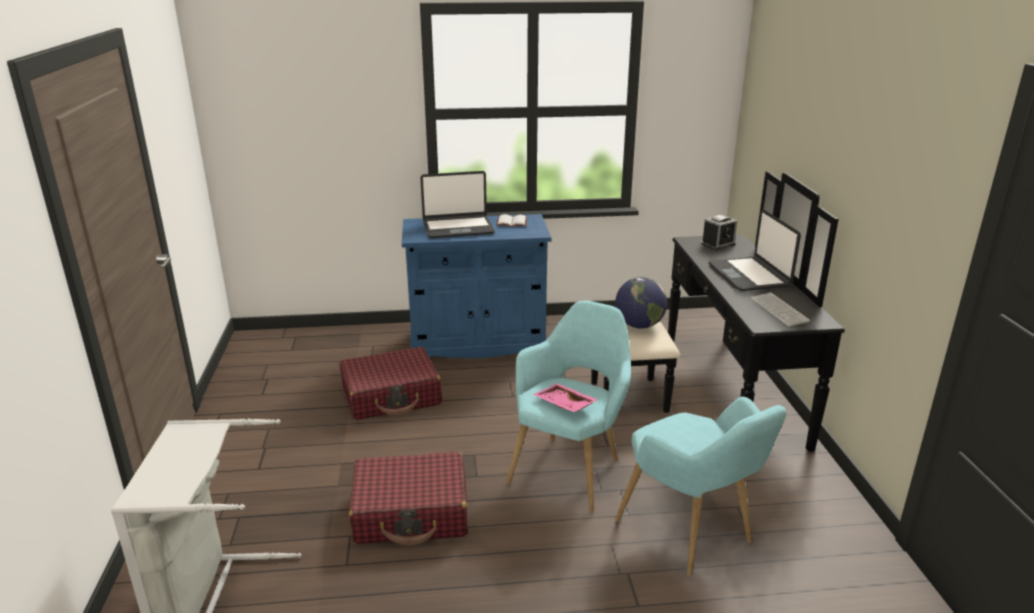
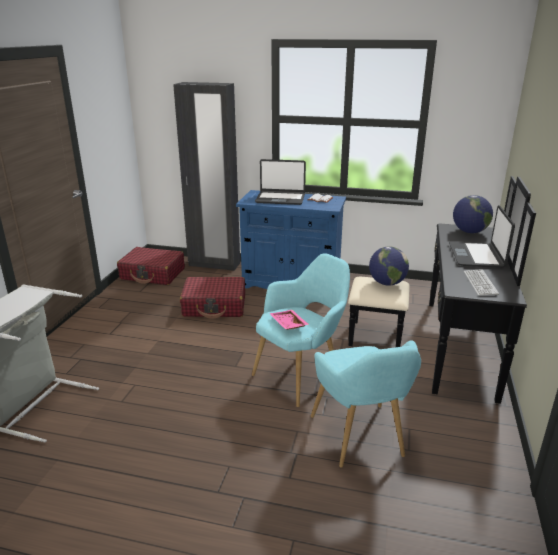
camera: 20 degrees right, 0 degrees up
red suitcase [349,452,468,545] -> red suitcase moved to [117,247,185,285]
alarm clock [701,215,737,250] -> globe [453,195,493,233]
none -> black wardrobe [173,82,240,271]

